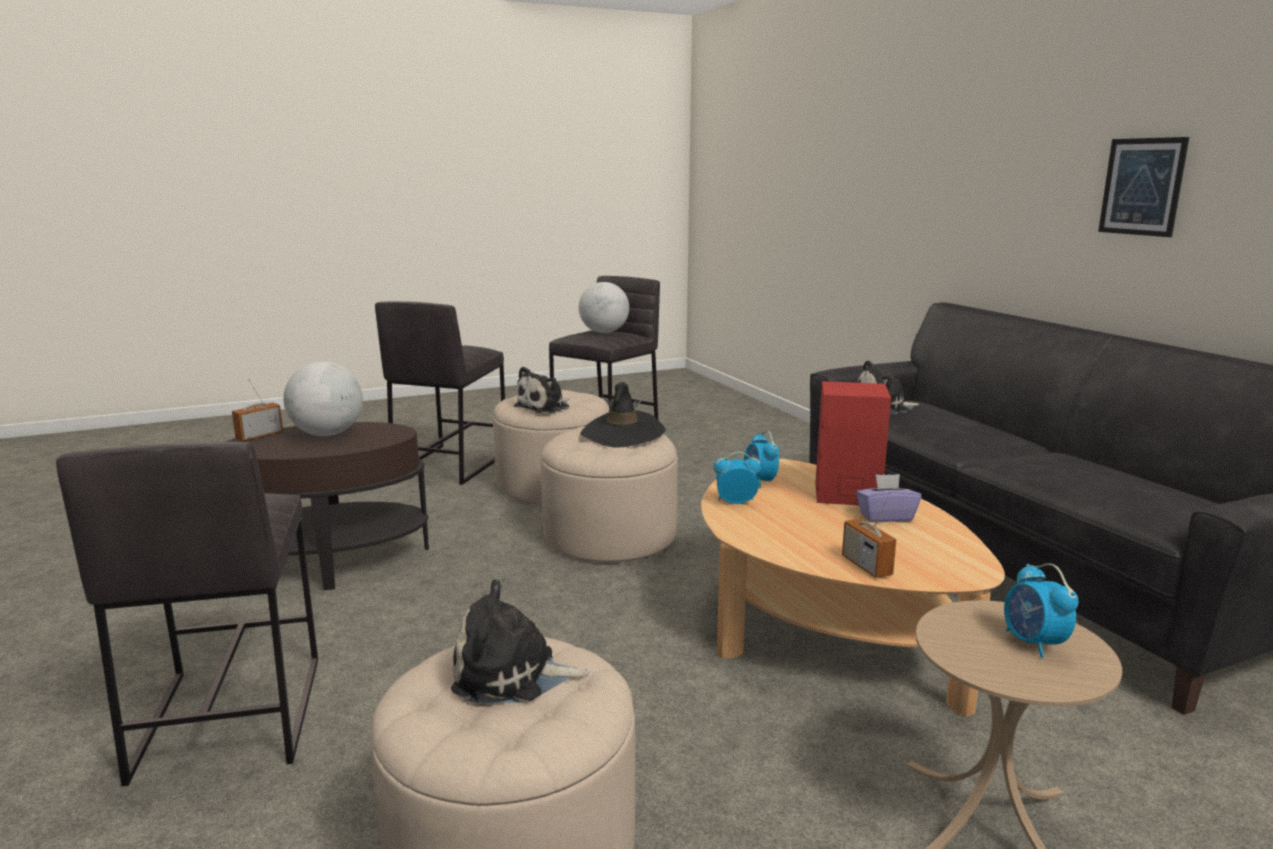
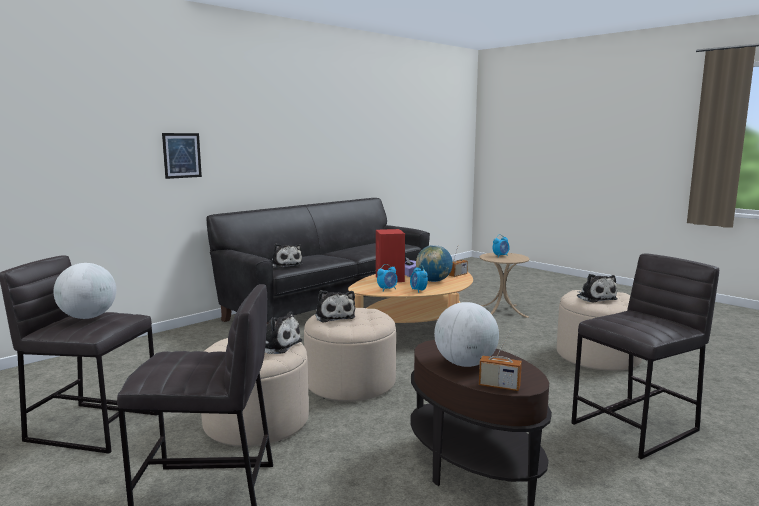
camera: 110 degrees left, 5 degrees down
black hat [580,382,666,448] -> plush toy [315,290,356,323]
picture [1098,137,1189,237] -> picture moved to [162,133,202,179]
none -> globe [416,245,453,282]

